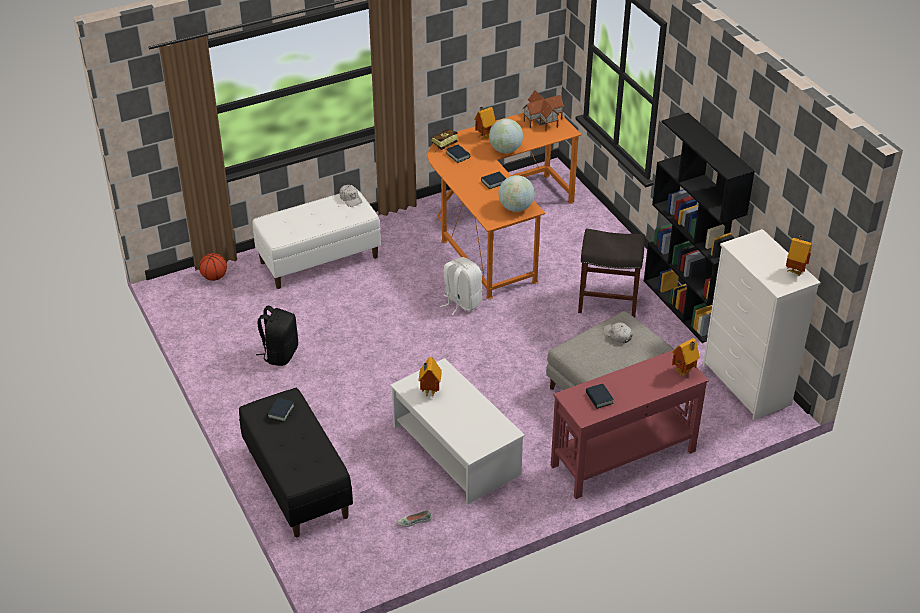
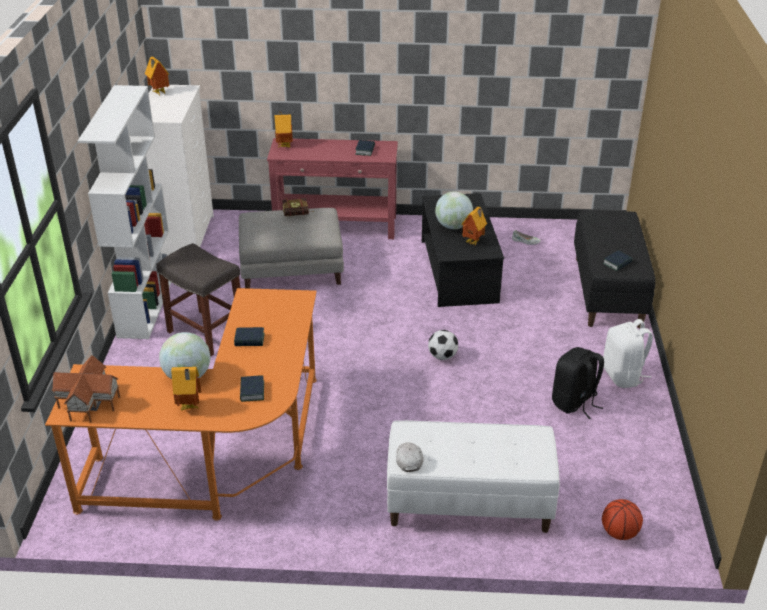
camera: 150 degrees left, 5 degrees down
white coffee table [390,358,525,504] -> black coffee table [422,193,504,307]
book [431,129,458,153] -> book moved to [282,197,314,216]
white backpack [440,257,482,315] -> white backpack moved to [603,319,653,388]
globe [498,175,535,212] -> globe moved to [435,191,473,229]
white cap [603,322,632,343] -> none
black bookcase [644,113,755,343] -> white bookcase [78,85,171,339]
none -> football [428,330,458,360]

